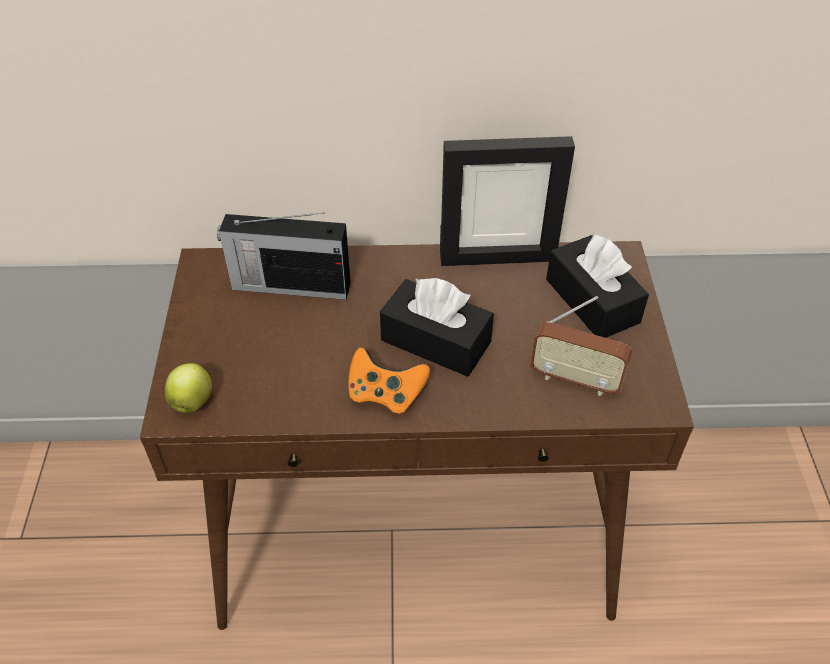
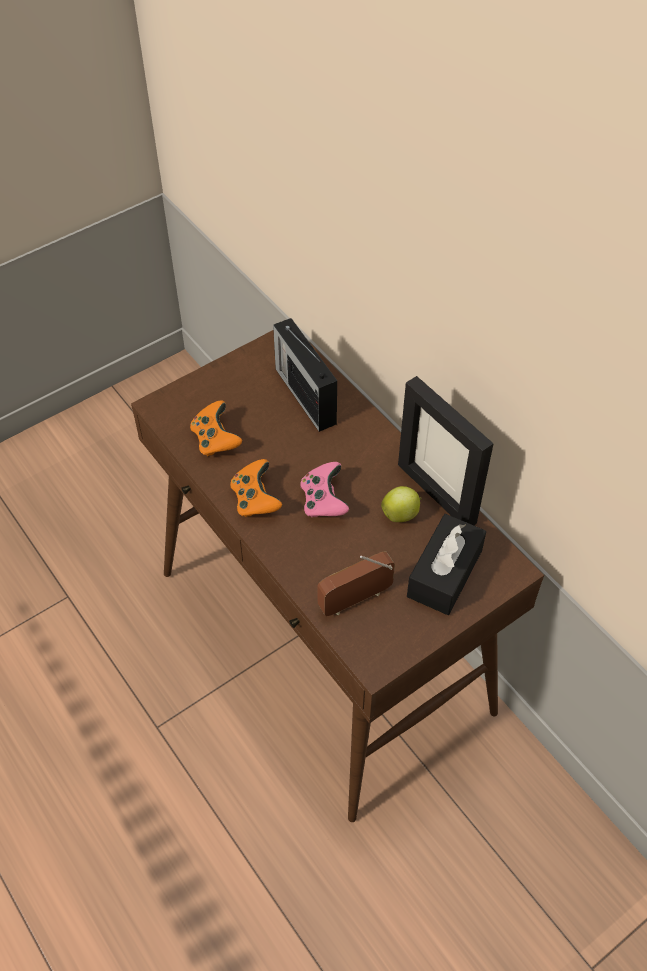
camera: 55 degrees right, 5 degrees up
apple [165,363,212,413] -> apple moved to [381,486,422,522]
black tissue box [380,278,494,377] -> pink game controller [300,462,349,517]
radio [530,296,632,396] -> radio turned 75 degrees clockwise [317,552,395,616]
none -> orange game controller [190,401,242,456]

